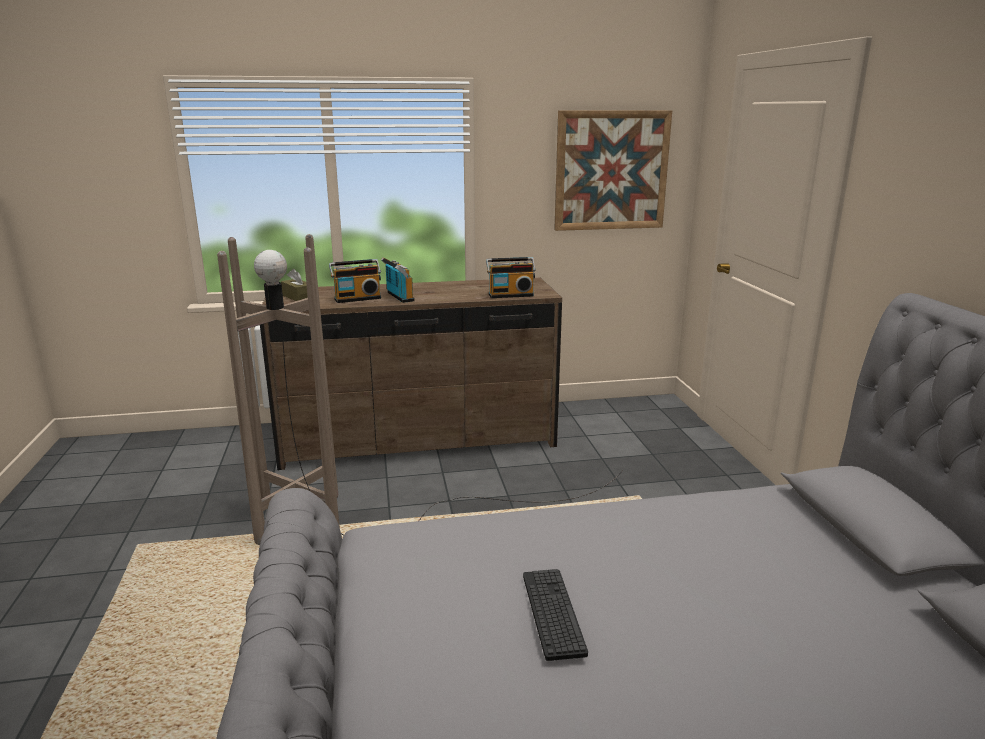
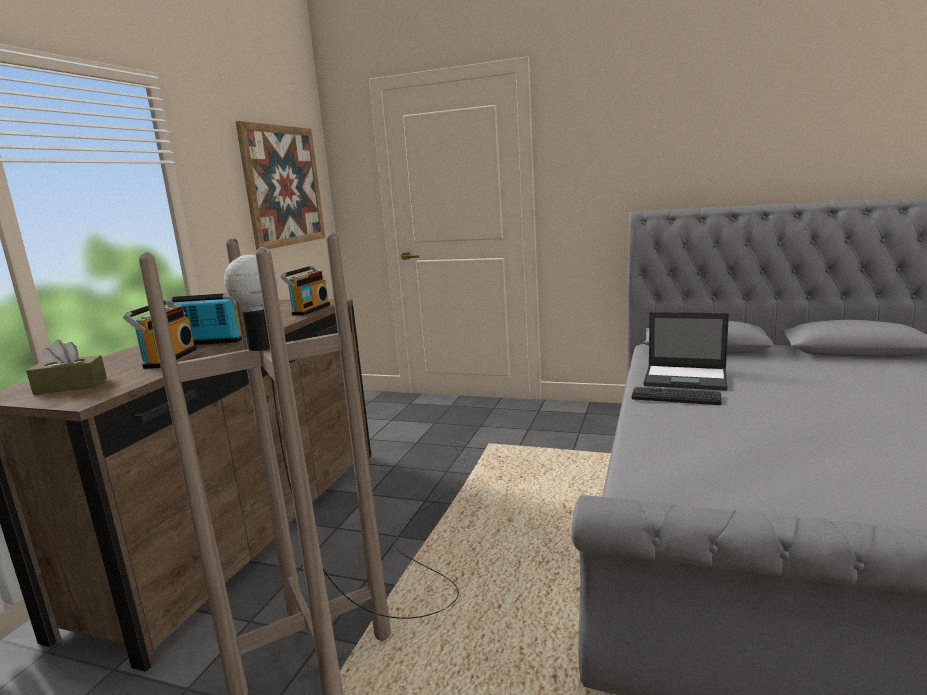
camera: 60 degrees left, 5 degrees down
keyboard [523,569,588,661] -> keyboard moved to [632,387,722,405]
none -> laptop [644,312,729,391]

